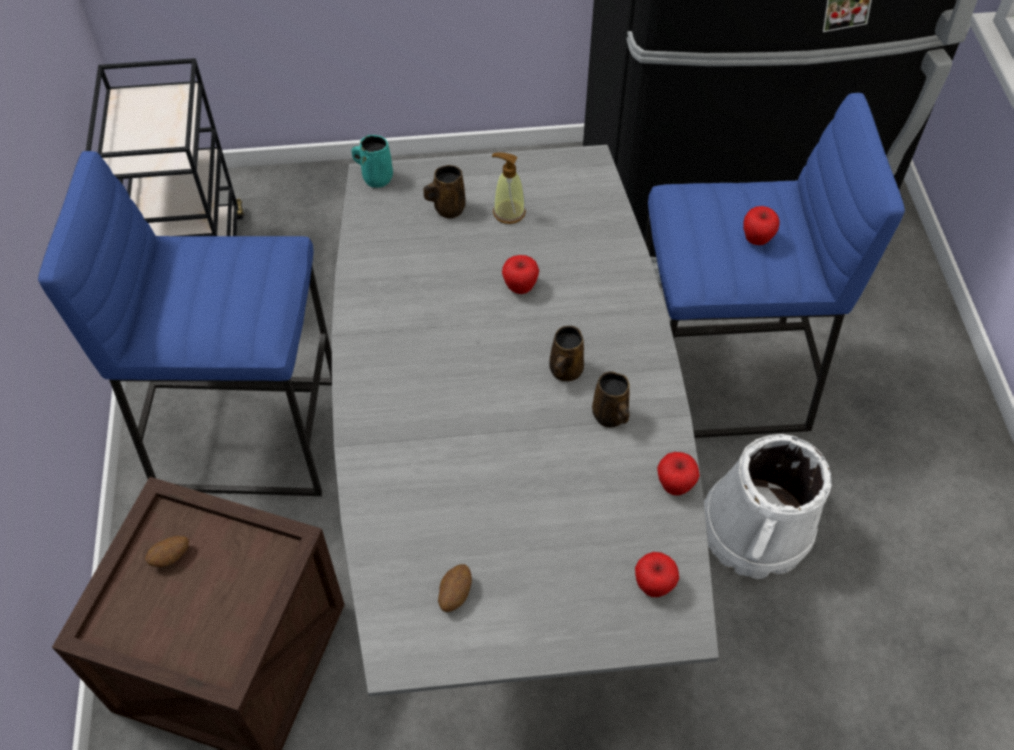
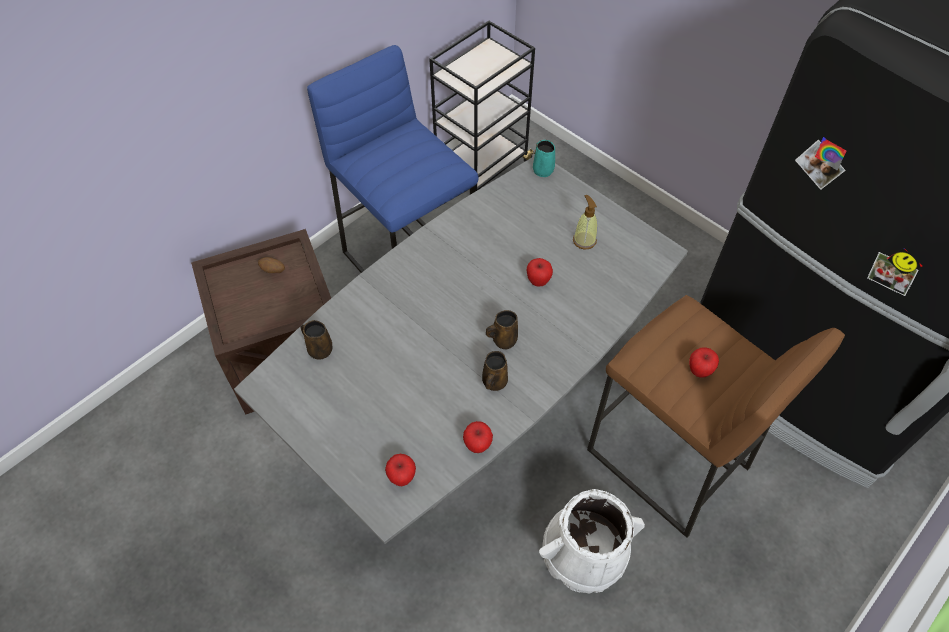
camera: 50 degrees right, 0 degrees up
brown mug [424,165,466,219] -> brown mug moved to [301,320,332,360]
potato [438,564,472,612] -> none
blue stool [645,93,905,438] -> brown stool [587,295,845,538]

